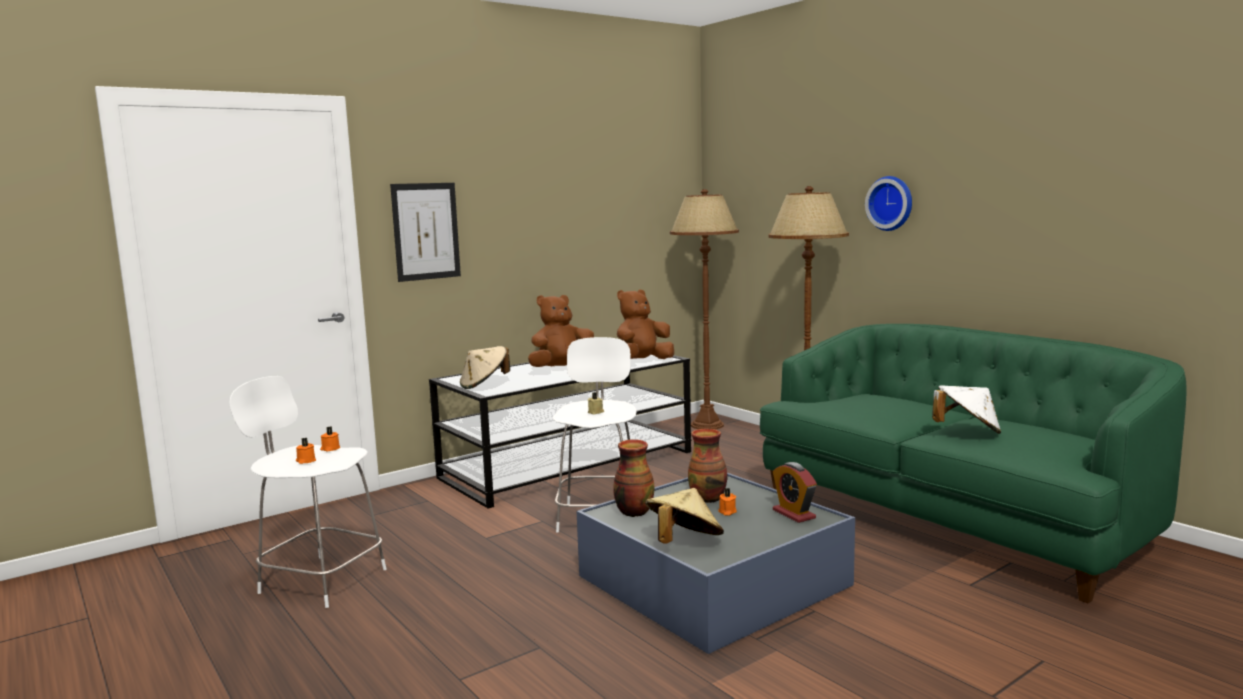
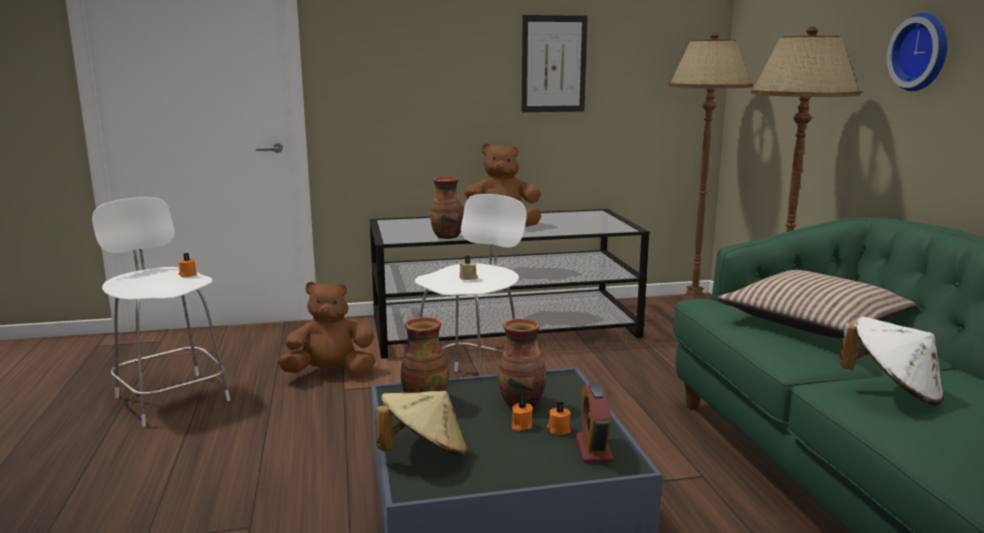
camera: 25 degrees right, 5 degrees up
orange candle [296,438,316,464] -> orange candle moved to [547,401,571,435]
picture [390,183,461,282] -> picture moved to [522,15,588,112]
beige hat [460,346,510,389] -> none
brown plush toy [617,290,674,359] -> brown plush toy moved to [277,281,376,375]
none -> vase [430,177,464,239]
none -> pillow [718,270,916,339]

